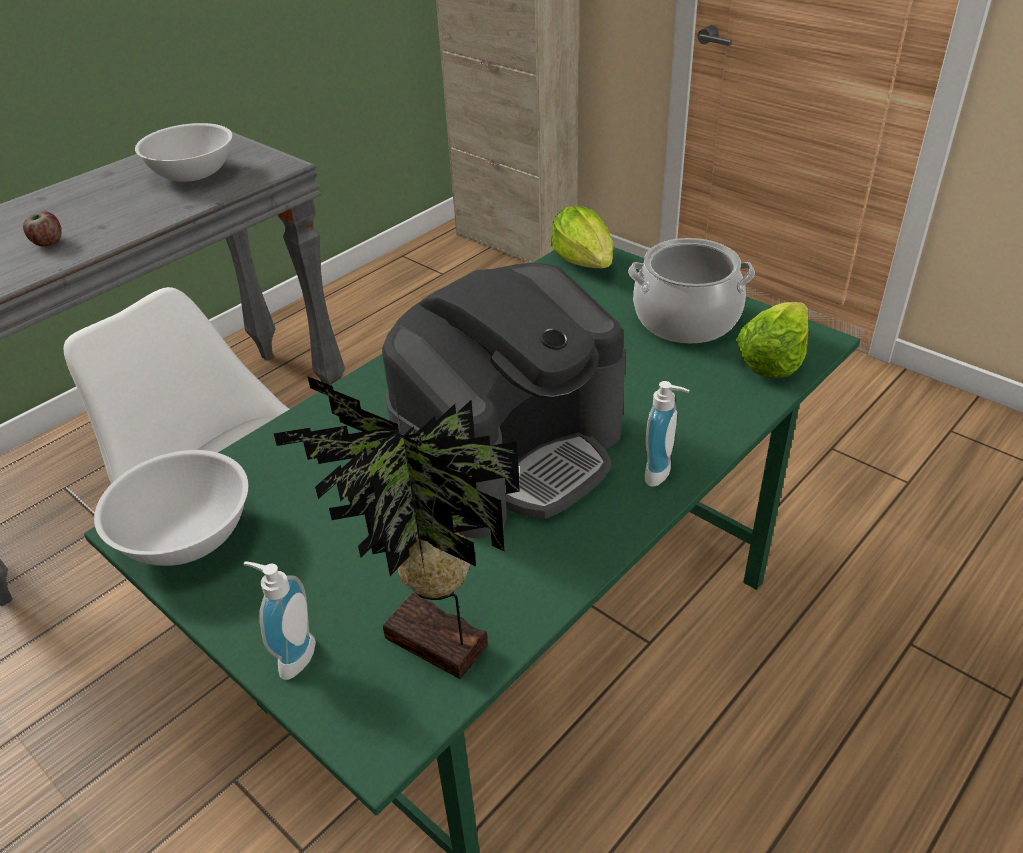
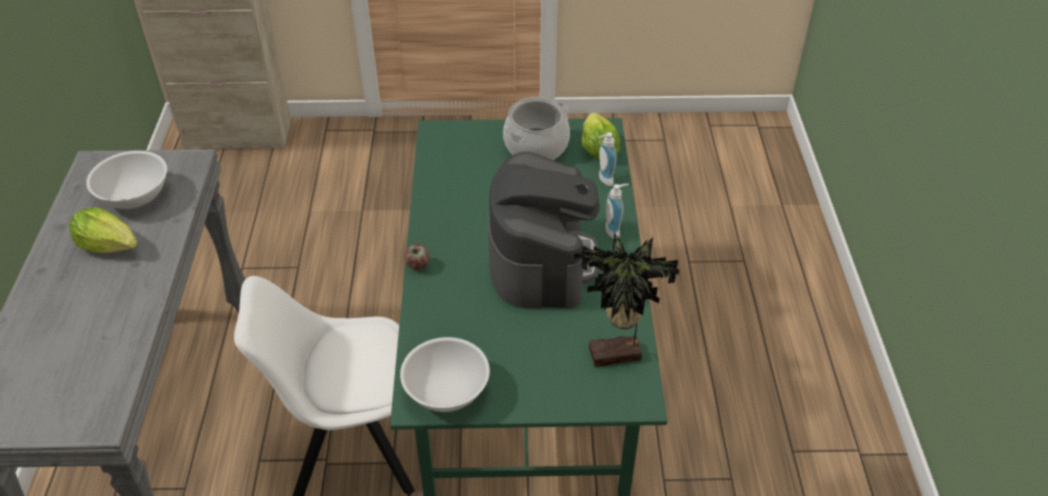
camera: 45 degrees left, 5 degrees up
apple [23,211,62,246] -> apple moved to [404,244,430,270]
soap dispenser [243,561,316,680] -> soap dispenser moved to [598,132,617,186]
lettuce [551,207,614,268] -> lettuce moved to [69,207,137,253]

